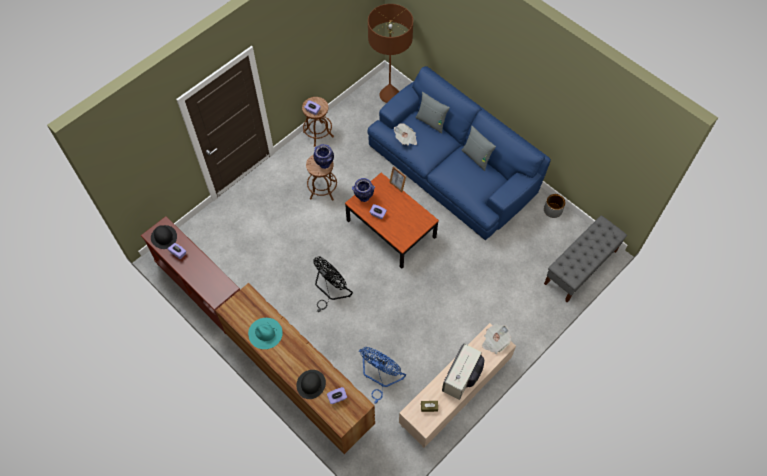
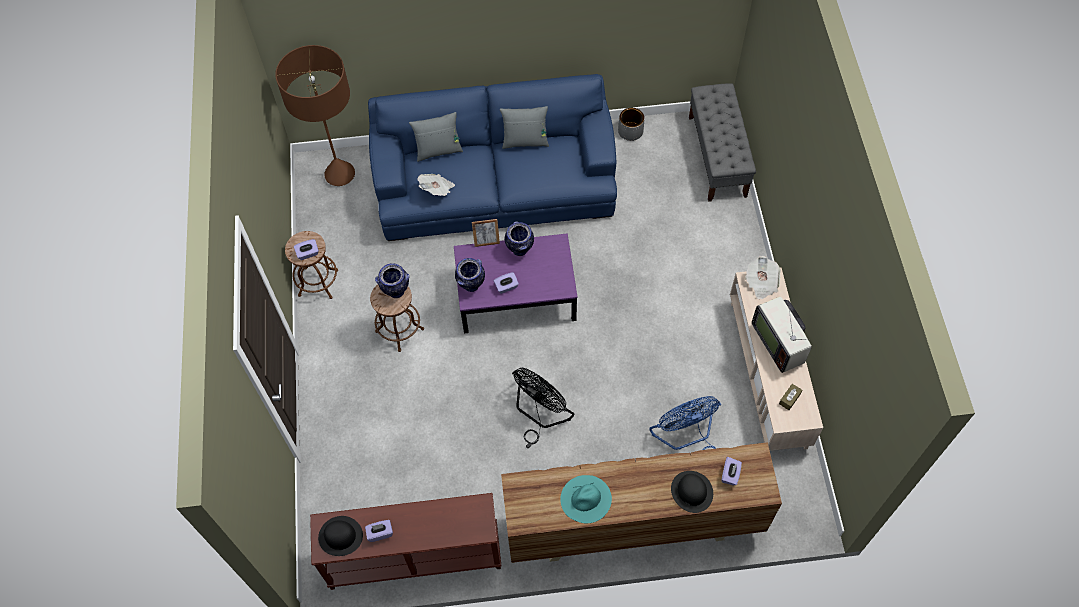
camera: 50 degrees left, 0 degrees up
black fan [313,256,353,312] -> black fan turned 45 degrees clockwise [512,368,574,448]
brown coffee table [345,173,439,269] -> purple coffee table [454,234,577,334]
none -> vase [505,221,534,256]

